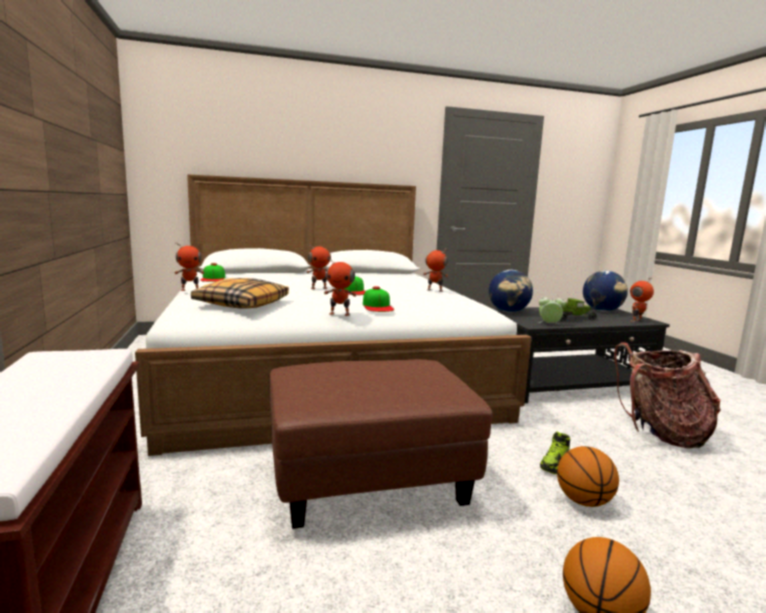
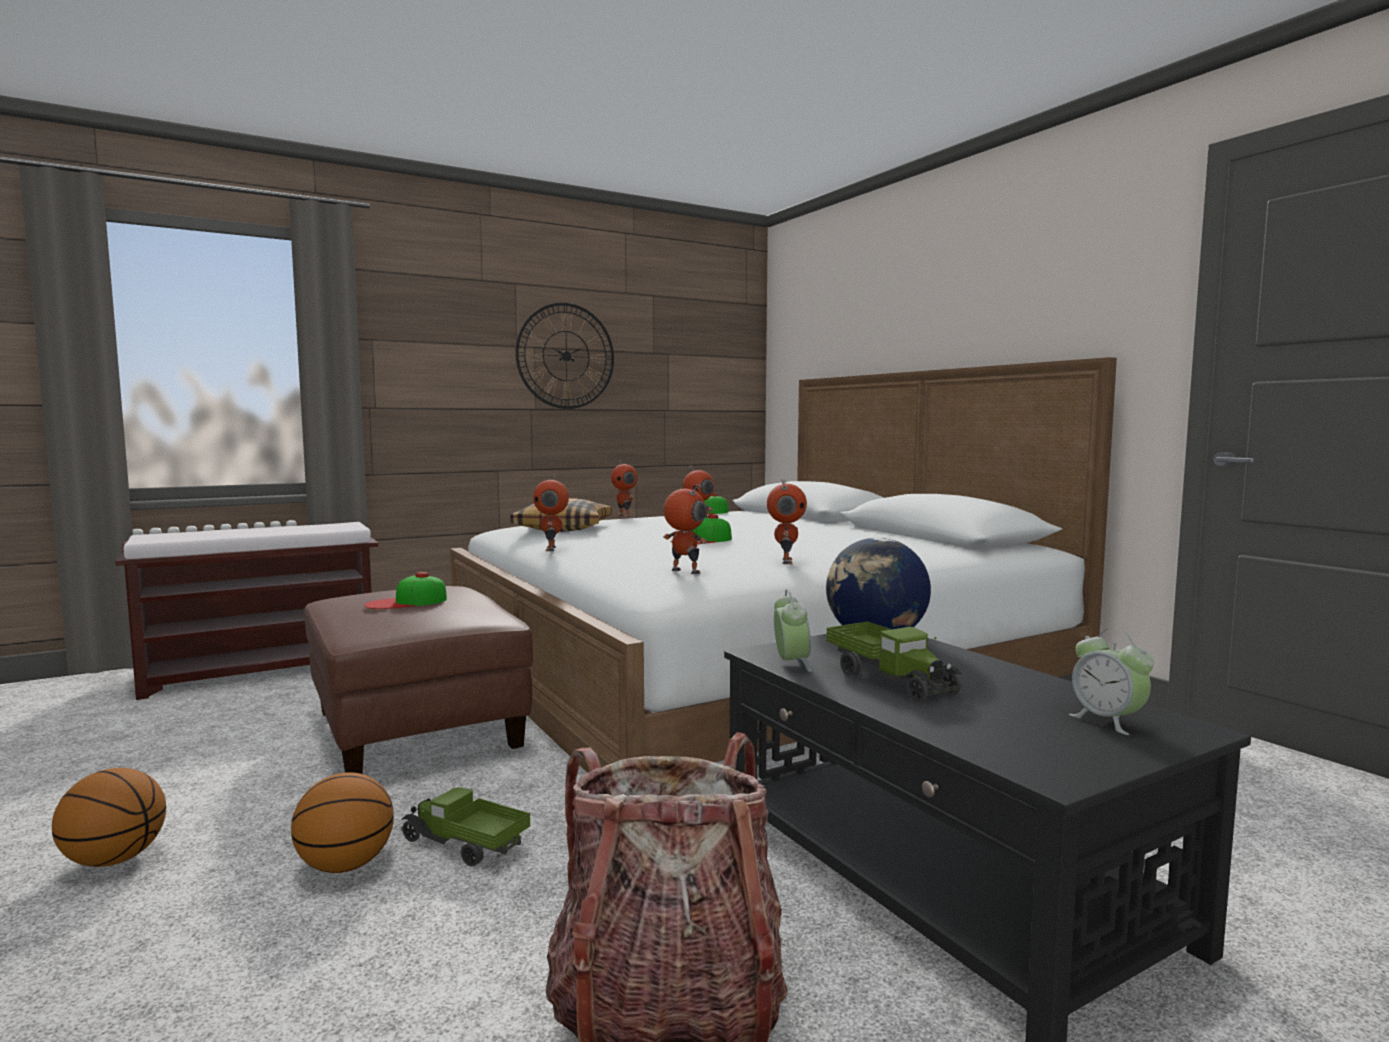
camera: 75 degrees right, 5 degrees down
cap [363,286,394,312] -> cap moved to [364,572,447,609]
shoe [540,432,570,474] -> toy truck [401,787,530,867]
globe [583,271,628,312] -> alarm clock [1069,628,1154,735]
toy robot [630,277,654,323] -> toy robot moved to [663,483,707,574]
none -> wall clock [515,303,614,409]

